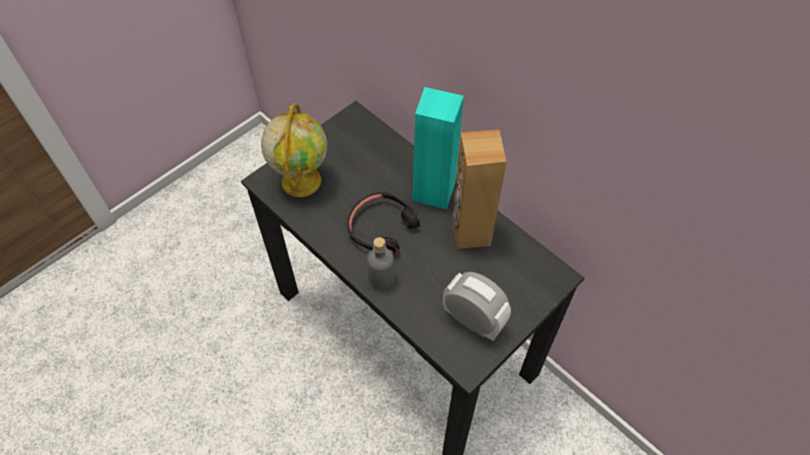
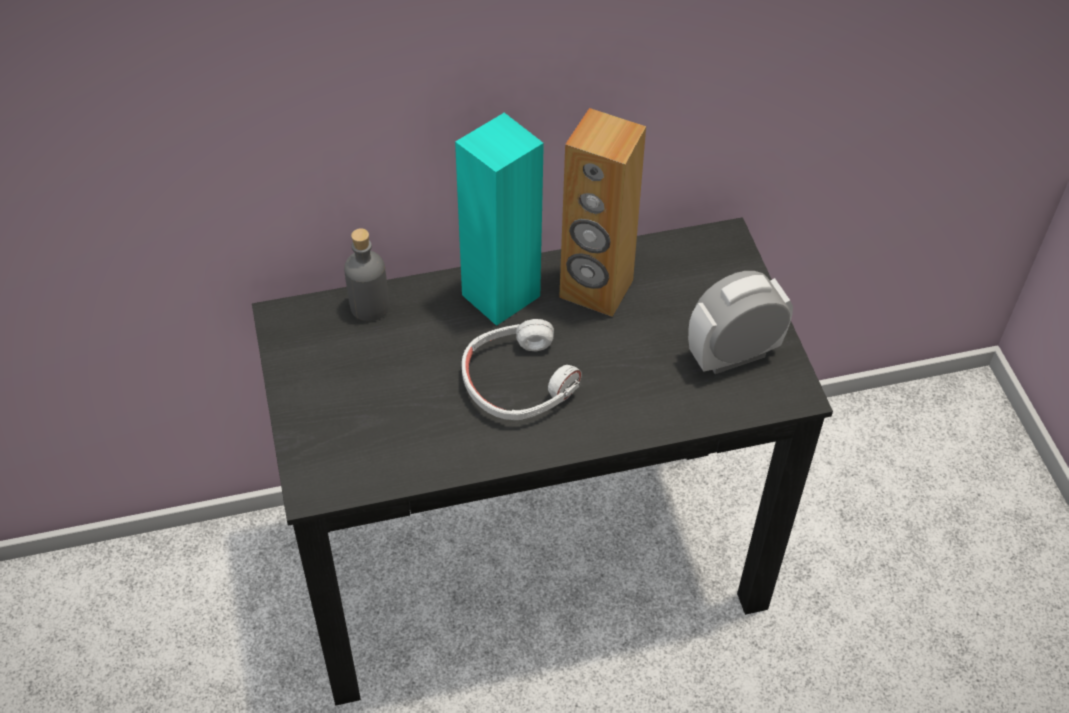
camera: 60 degrees left, 5 degrees down
globe [261,103,327,197] -> none
black headphones [347,192,420,256] -> white headphones [462,319,582,420]
grey bottle [367,237,394,290] -> grey bottle moved to [344,228,389,321]

